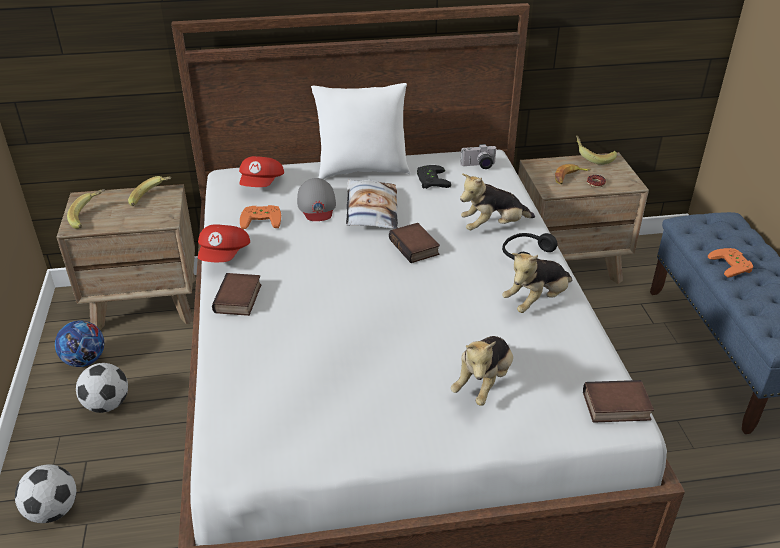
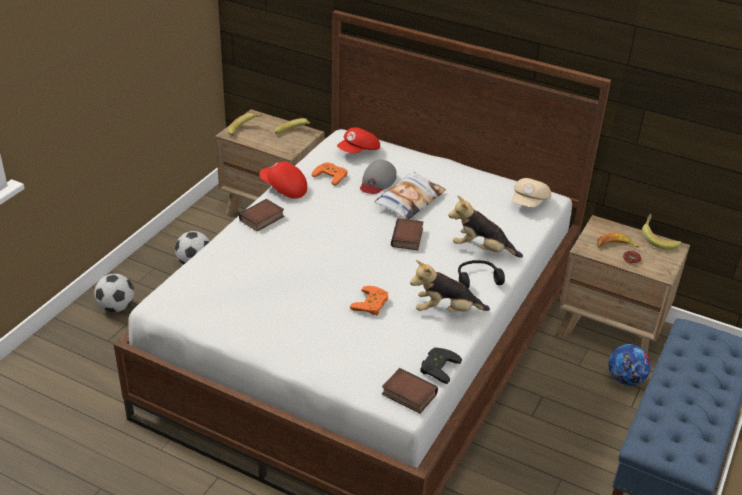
camera: 35 degrees right, 0 degrees up
football [55,320,104,367] -> football moved to [608,344,651,386]
red cap [198,224,250,262] -> red cap turned 75 degrees clockwise [259,162,307,198]
white pillow [311,83,410,179] -> none
black game controller [417,165,451,189] -> black game controller moved to [420,347,462,384]
plush toy [451,336,513,406] -> none
camera [460,144,497,169] -> beige cap [512,178,551,207]
orange game controller [708,248,753,278] -> orange game controller moved to [350,286,388,316]

